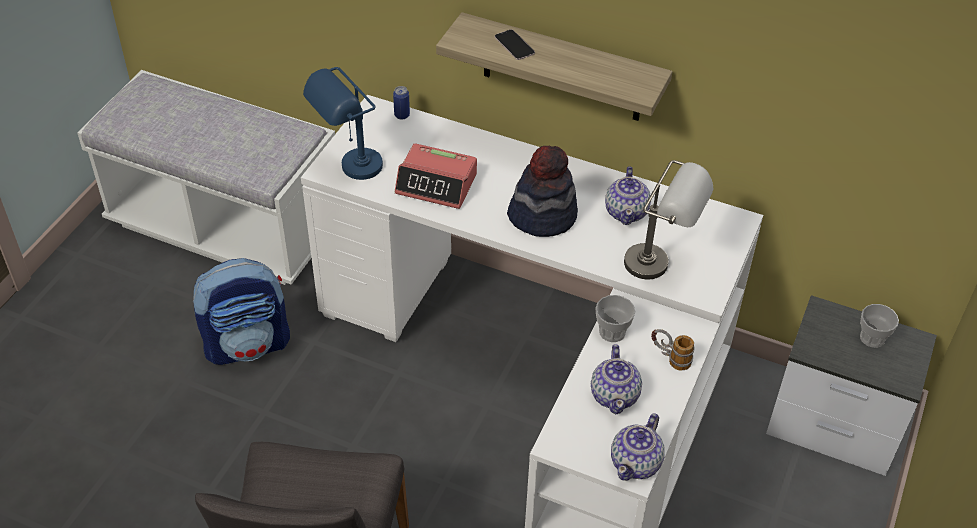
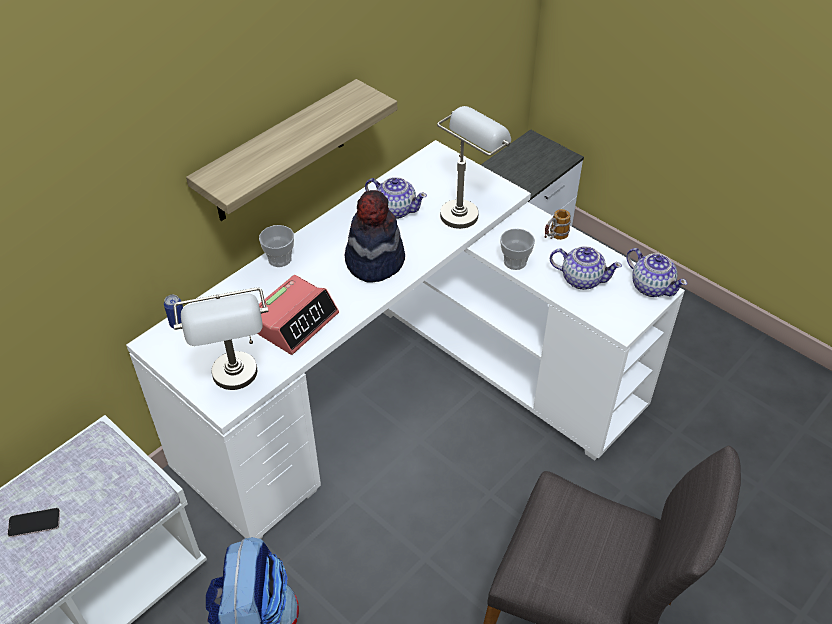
camera: 70 degrees left, 0 degrees up
blue table lamp [303,67,383,180] -> grey table lamp [173,287,269,390]
phone [495,29,535,60] -> phone moved to [7,508,60,537]
cup [860,304,899,348] -> cup moved to [259,225,294,267]

